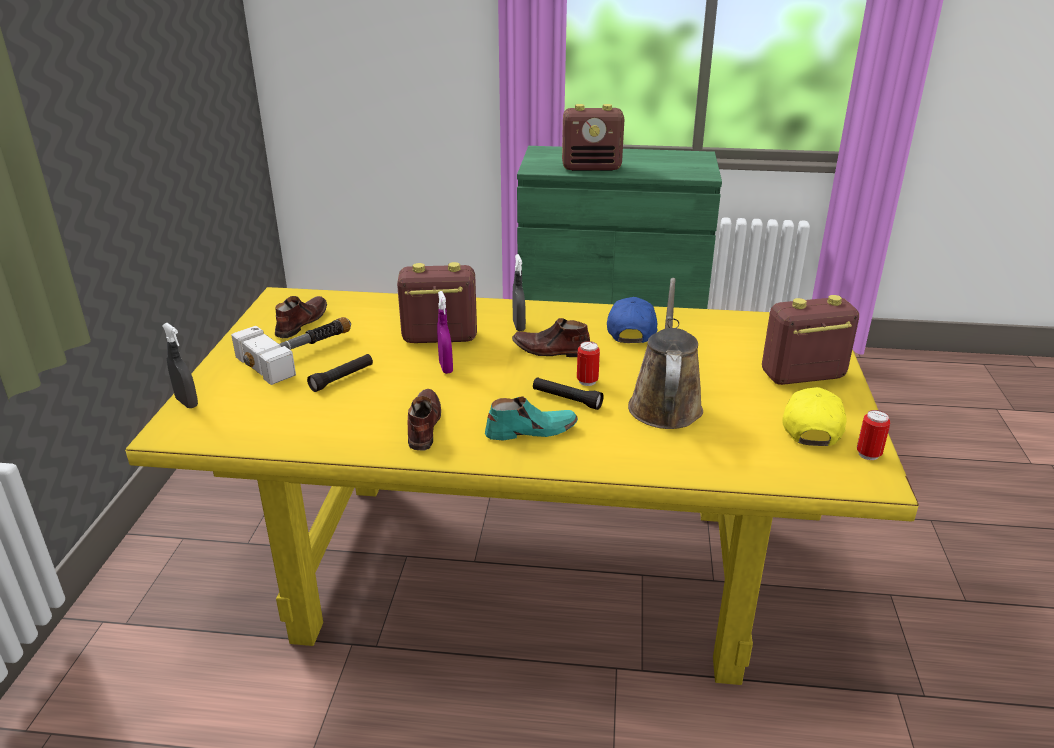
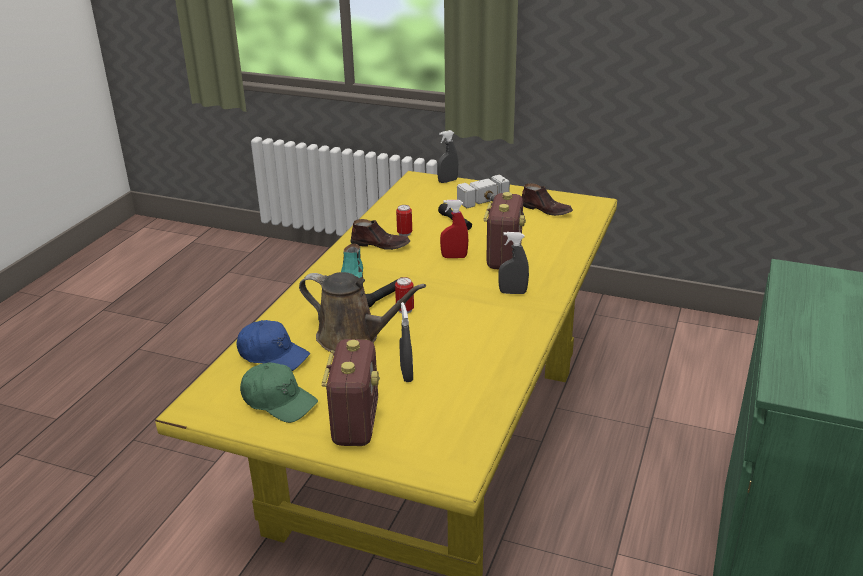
camera: 105 degrees right, 0 degrees up
purple spray bottle [437,291,453,374] -> red spray bottle [440,200,468,258]
brown shoe [512,318,590,357] -> none
radio [562,104,625,171] -> none
blue cap [607,297,657,343] -> blue cap moved to [237,320,310,371]
yellow cap [782,387,847,446] -> green cap [240,362,318,423]
can [857,410,890,460] -> can moved to [396,205,412,236]
none -> grey spray bottle [399,302,413,382]

